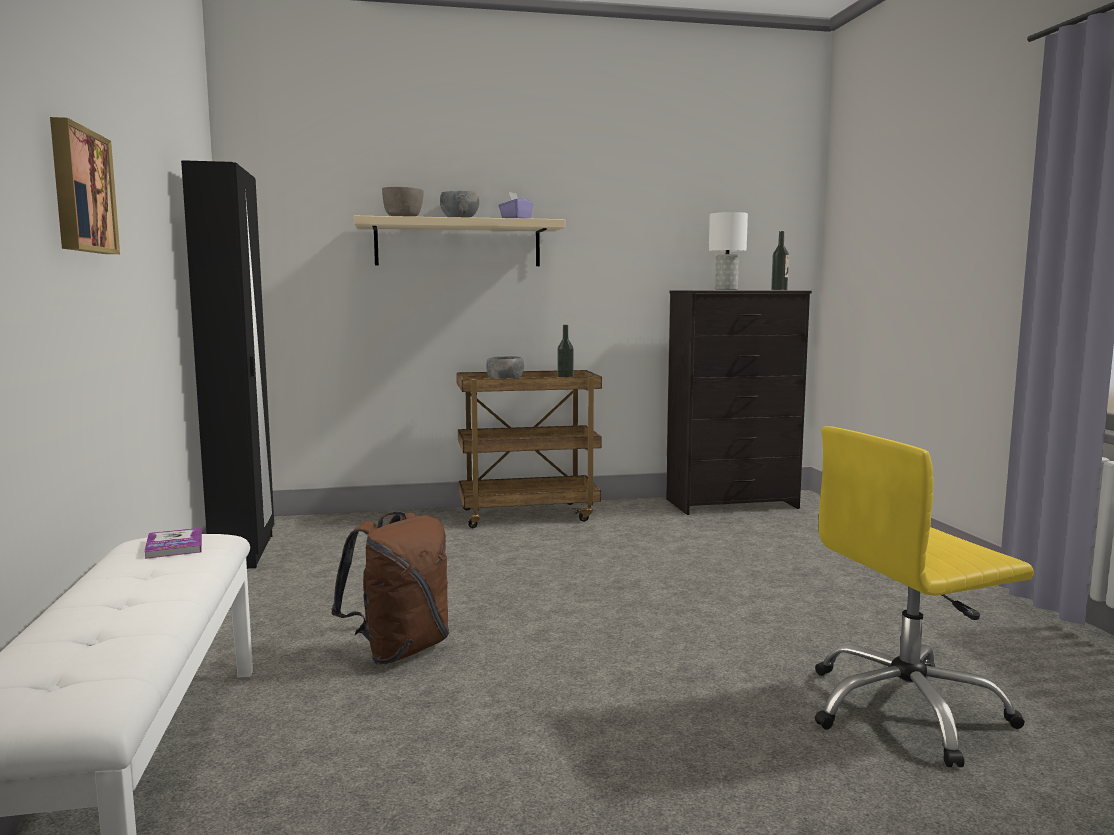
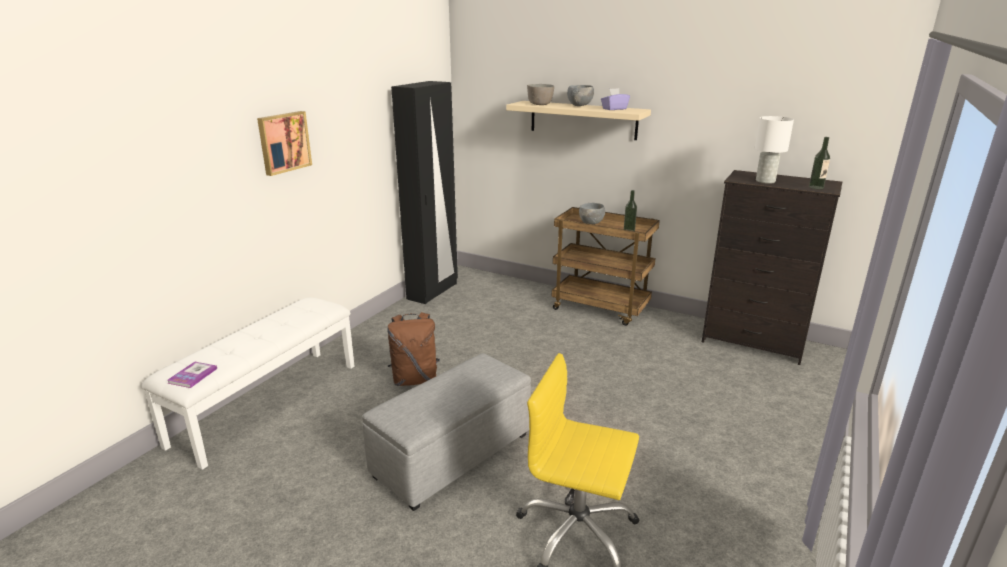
camera: 40 degrees right, 15 degrees up
book [144,528,202,559] -> book moved to [168,361,217,388]
none -> grey ottoman [362,353,531,511]

